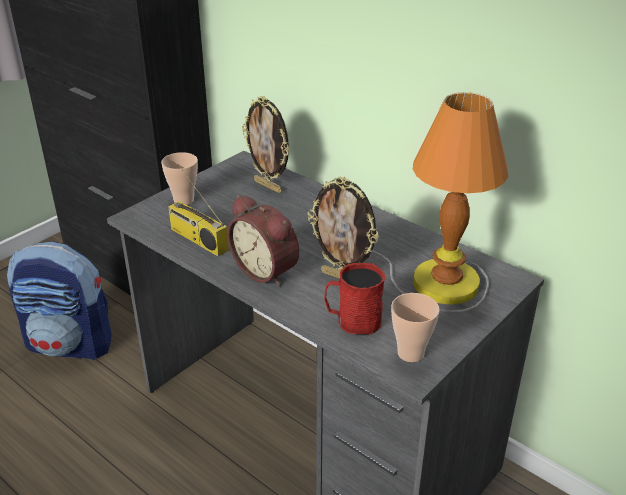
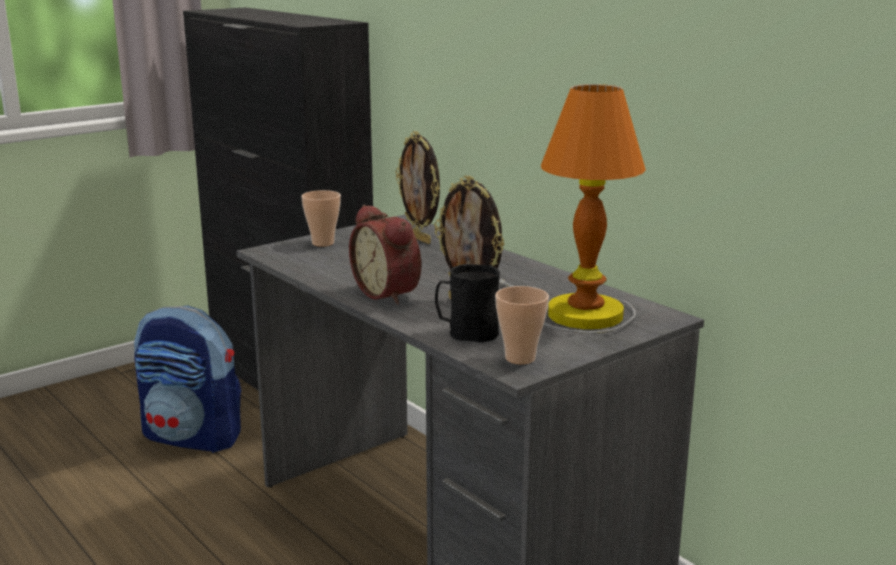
camera: 10 degrees right, 15 degrees down
radio [168,167,229,256] -> none
red mug [325,263,385,334] -> black mug [435,264,500,342]

